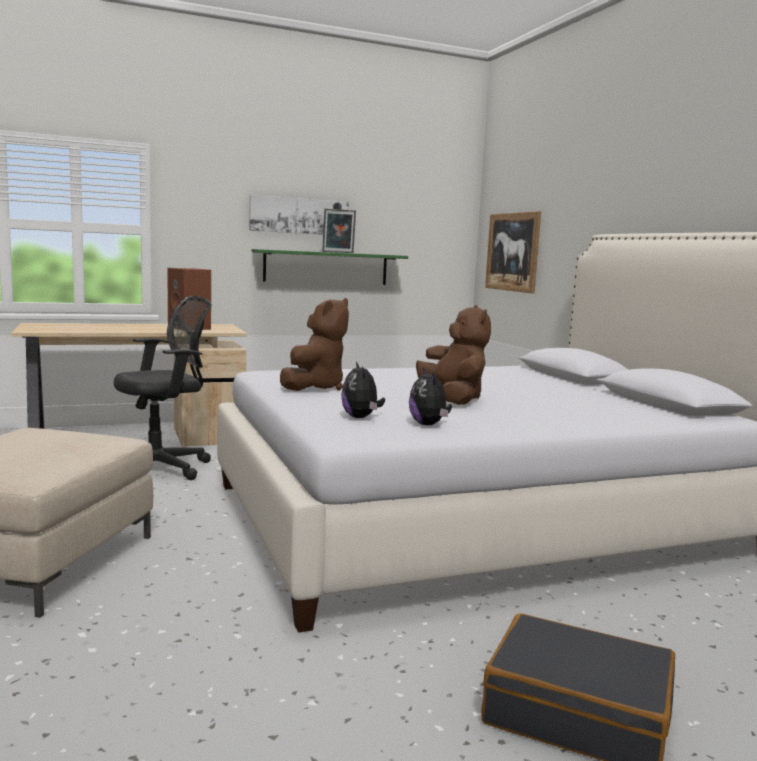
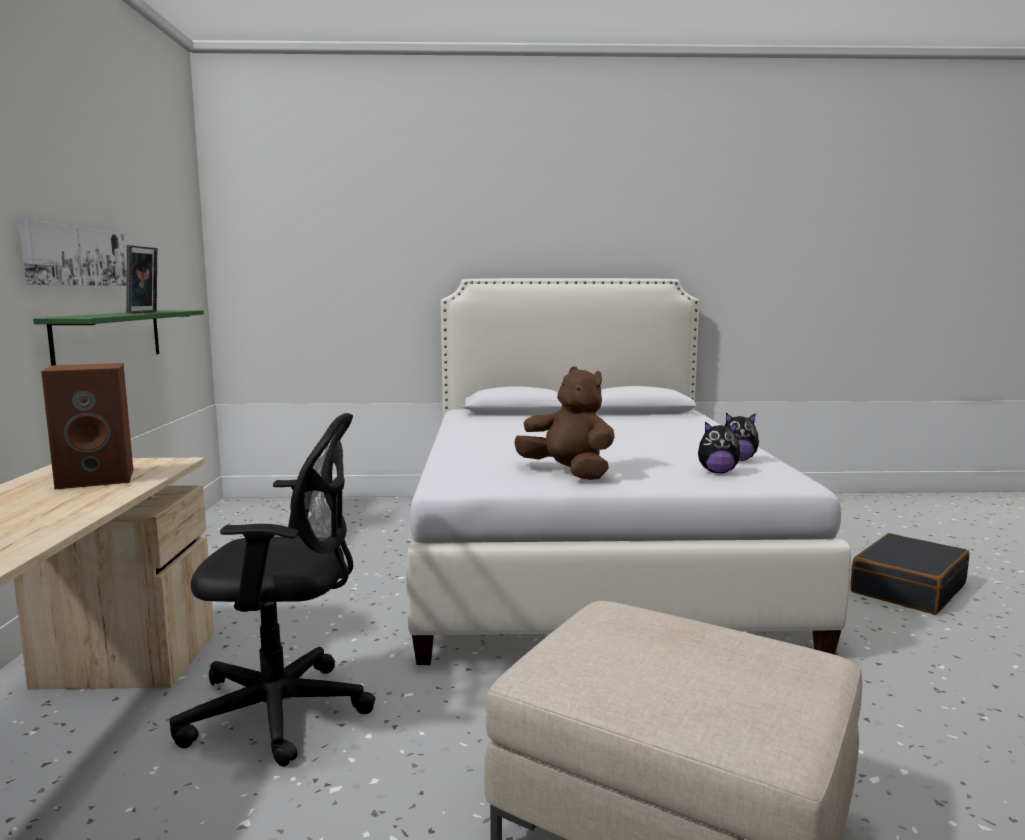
camera: 70 degrees left, 0 degrees up
black office chair [114,295,211,480] -> black office chair turned 105 degrees clockwise [169,413,376,767]
brown plush toy [416,305,491,405] -> none
picture [485,211,541,294] -> none

